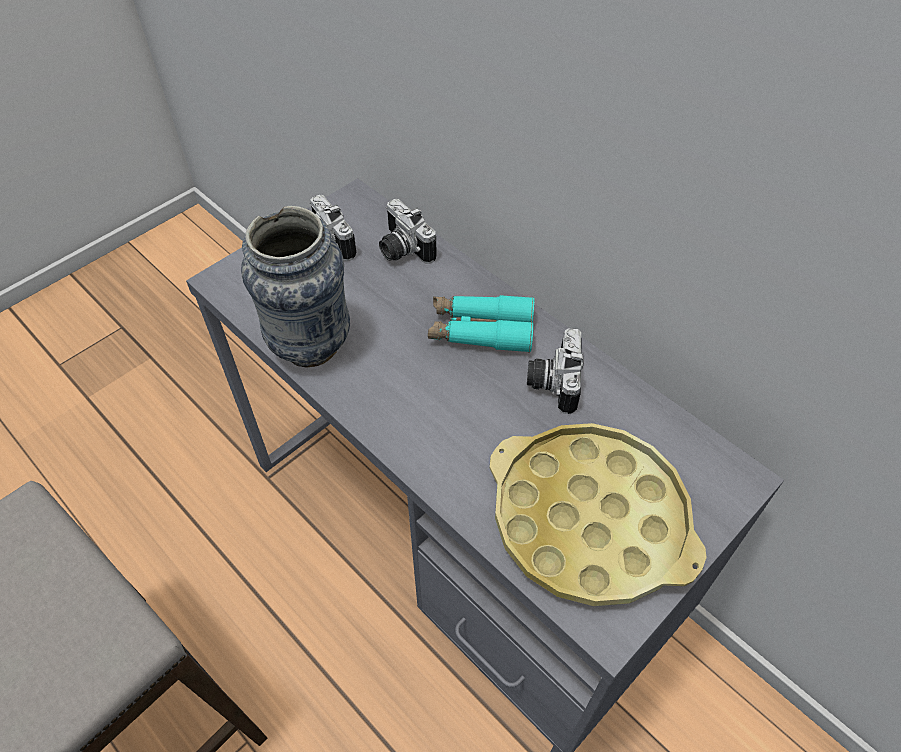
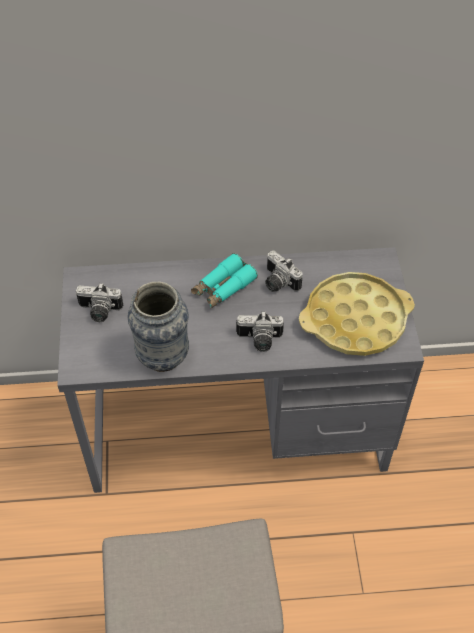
camera: 50 degrees left, 0 degrees up
camera [379,199,437,264] -> camera moved to [236,311,284,352]

